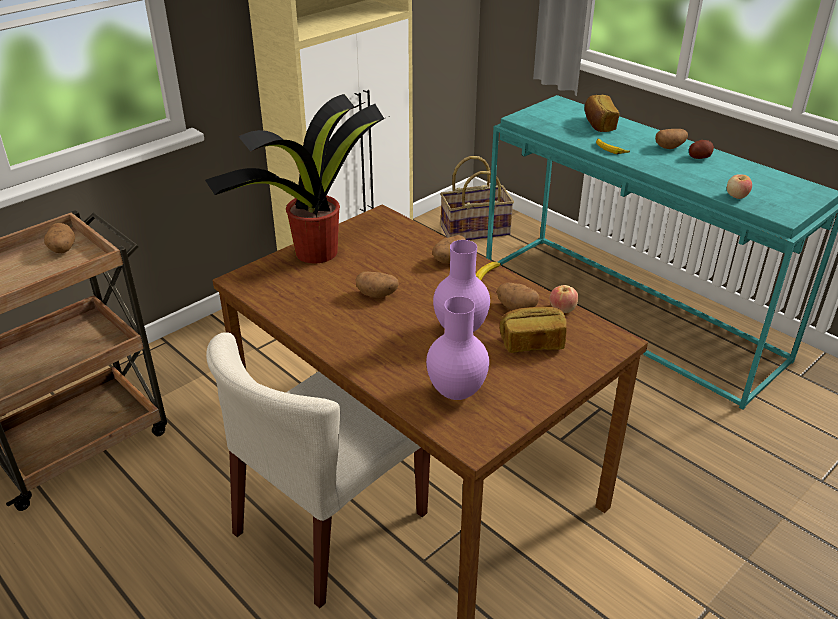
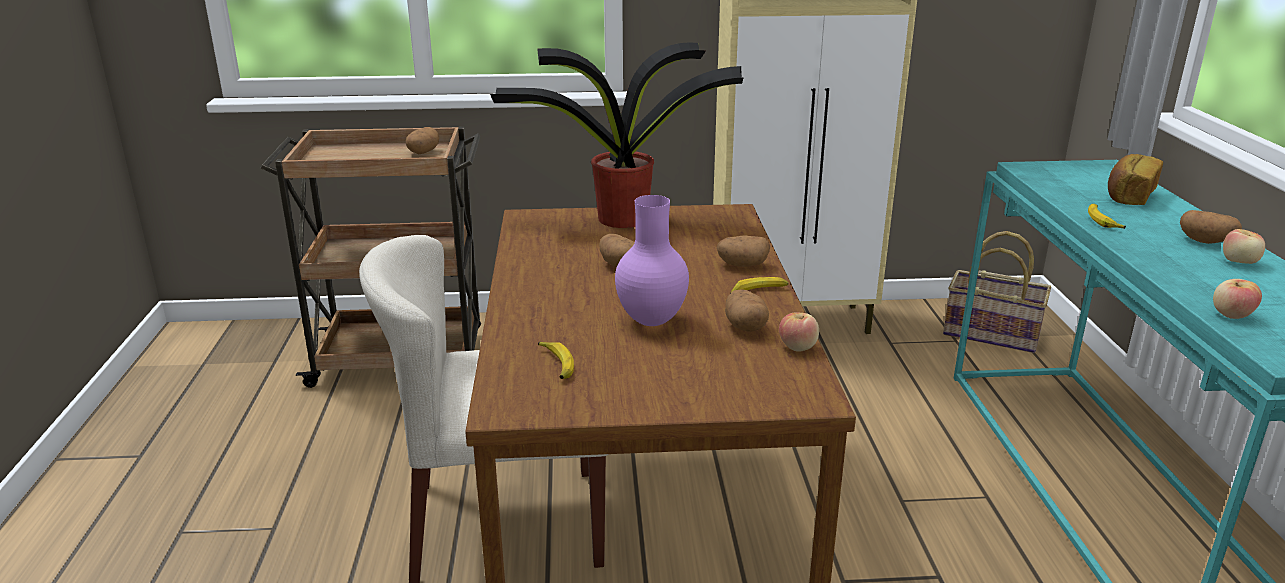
camera: 40 degrees right, 10 degrees down
purple vase [426,296,489,400] -> banana [538,342,574,379]
bread [499,307,567,353] -> none
potato [689,140,714,159] -> apple [1223,229,1265,264]

